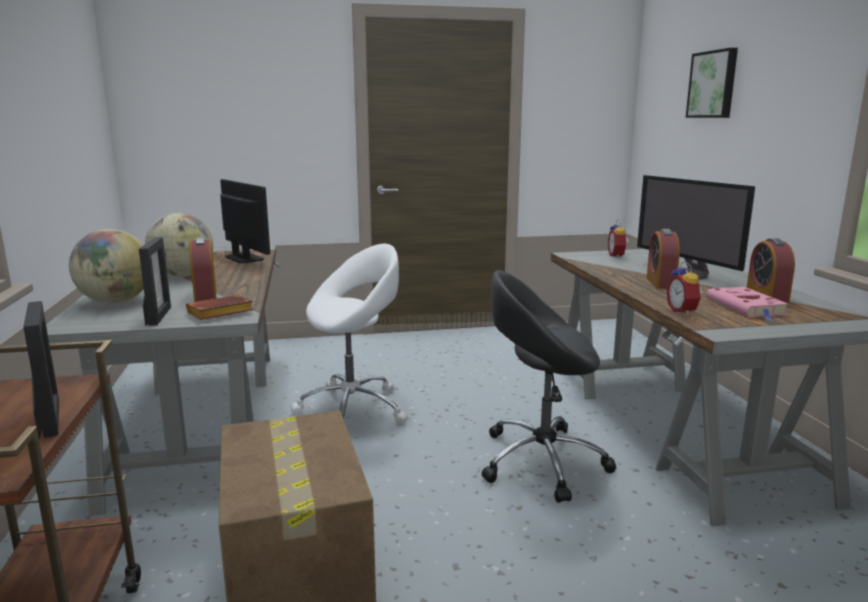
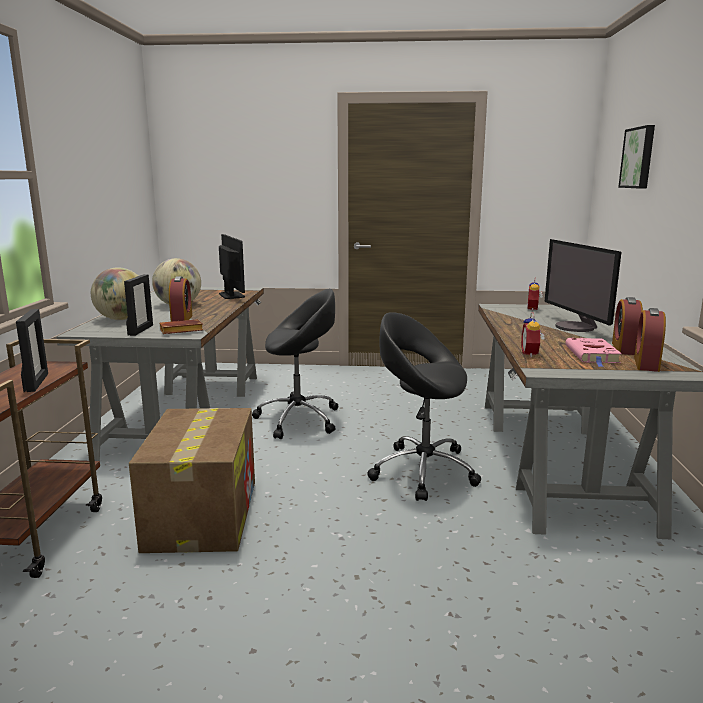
camera: 15 degrees right, 0 degrees up
white office chair [291,244,408,425] -> black office chair [252,289,338,439]
alarm clock [647,229,680,289] -> alarm clock moved to [634,308,666,372]

